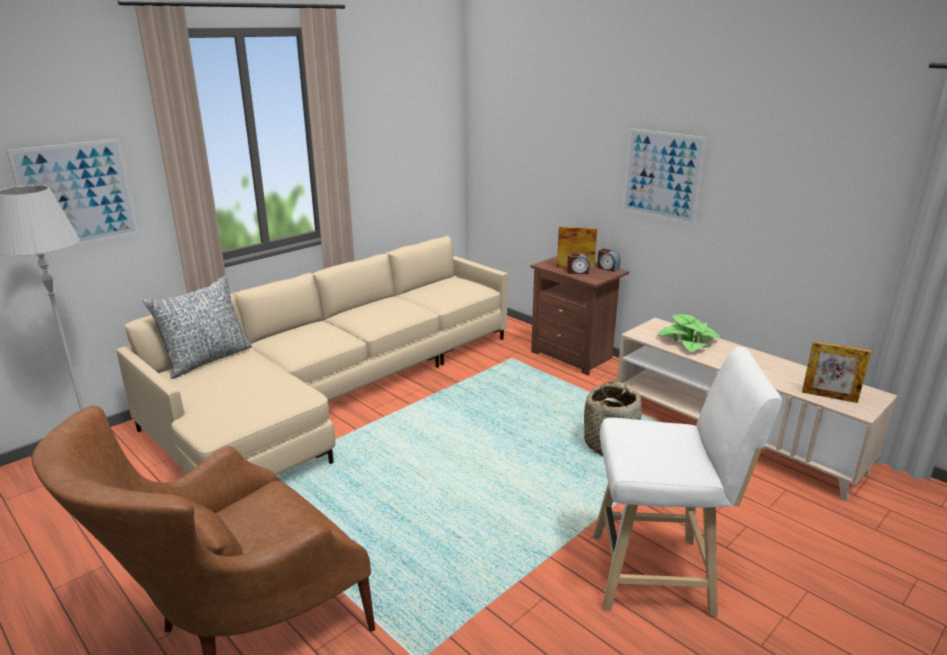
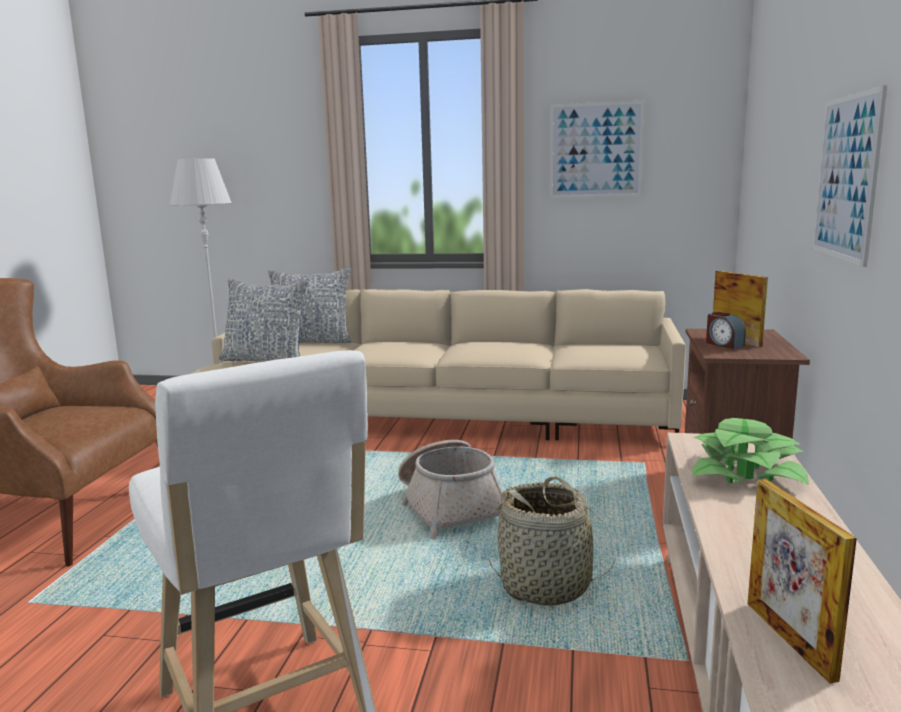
camera: 55 degrees right, 10 degrees down
picture [6,139,139,248] -> picture moved to [550,100,645,198]
alarm clock [597,249,620,272] -> none
none -> pillow [219,278,309,362]
none -> basket [398,440,502,540]

